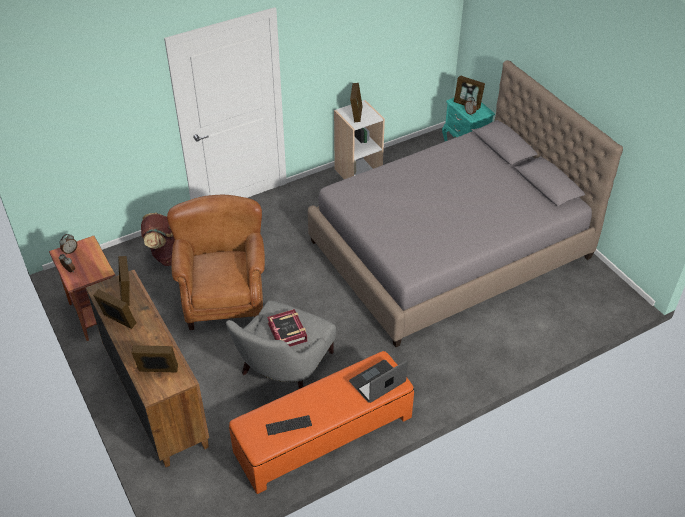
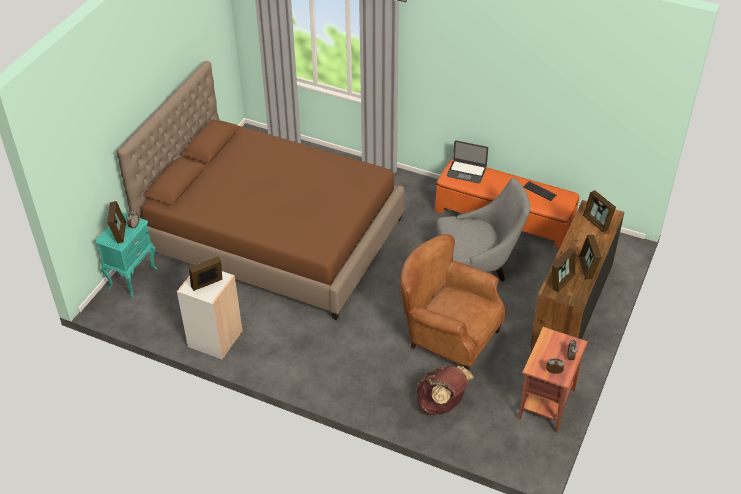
camera: 125 degrees left, 0 degrees up
brown armchair [167,195,265,330] -> brown armchair turned 75 degrees clockwise [400,234,505,370]
book [267,309,307,347] -> none
grey bed [308,60,623,347] -> brown bed [117,61,404,320]

